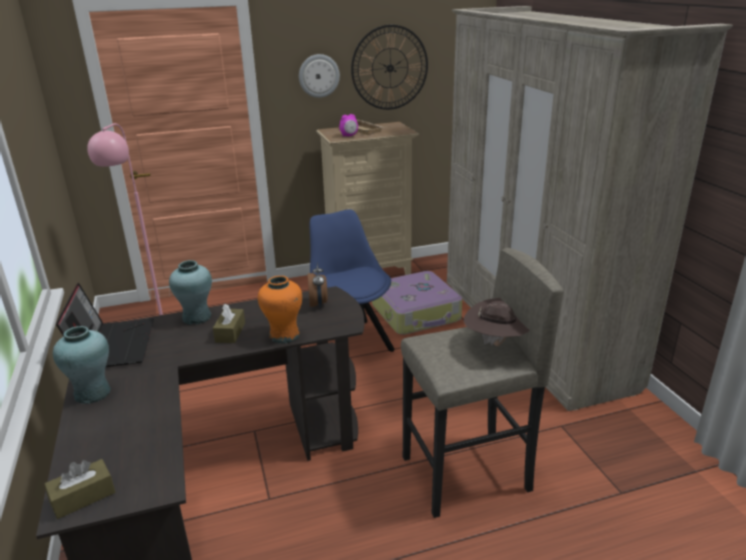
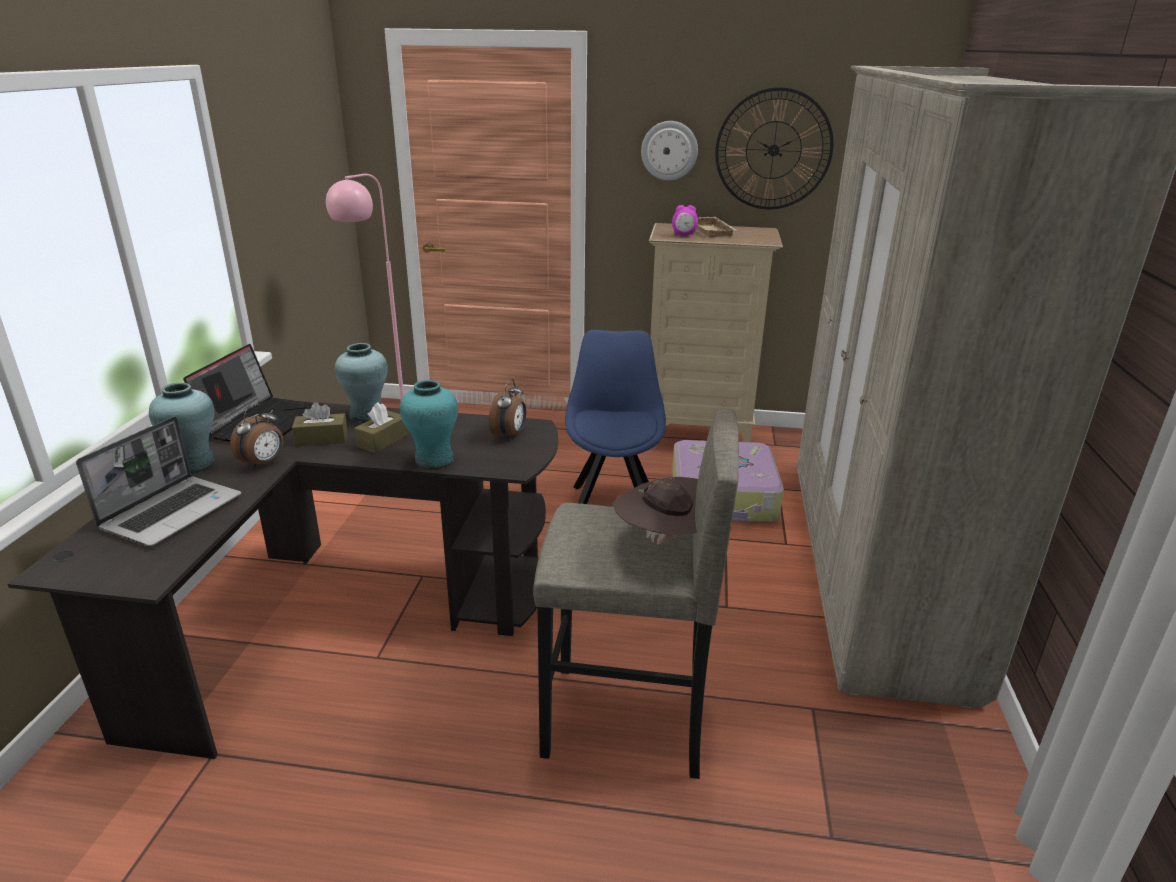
camera: 25 degrees right, 0 degrees up
brown tissue box [44,459,115,519] -> brown tissue box moved to [292,402,348,446]
orange vase [258,276,302,344] -> turquoise vase [400,380,458,469]
none -> laptop [76,416,241,546]
none -> alarm clock [230,404,283,469]

